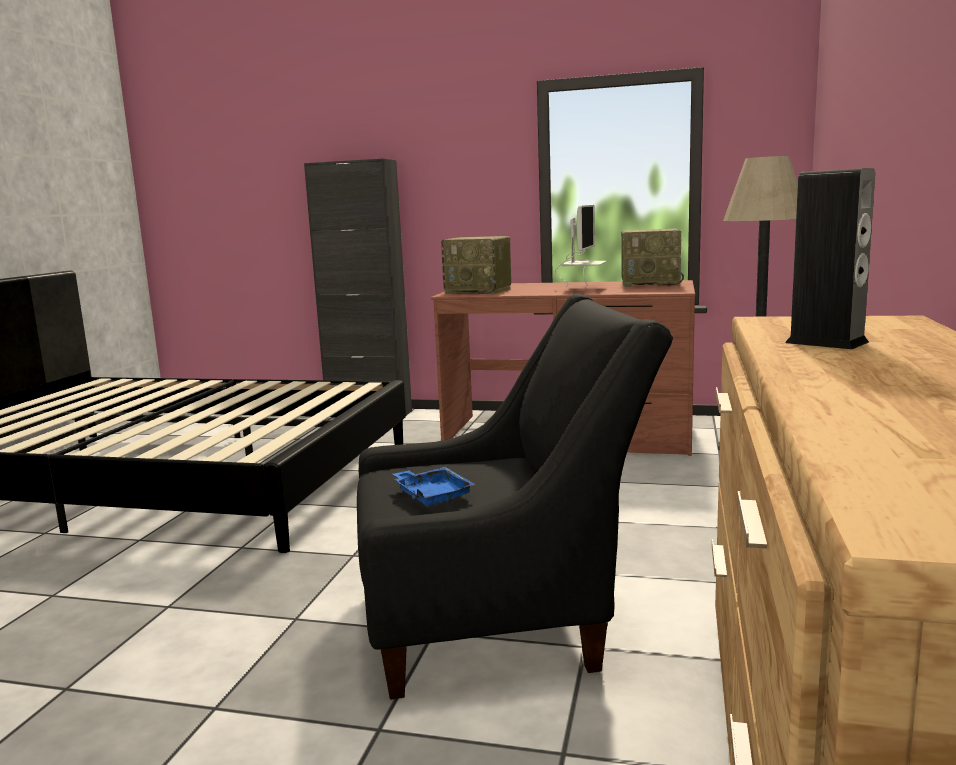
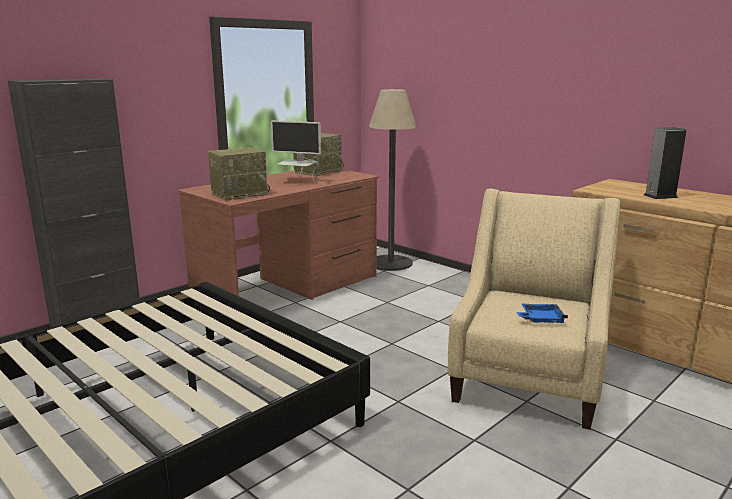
camera: 60 degrees left, 5 degrees up
black armchair [357,294,673,699] -> beige armchair [447,189,621,430]
monitor [555,205,606,287] -> monitor turned 150 degrees clockwise [271,121,321,181]

